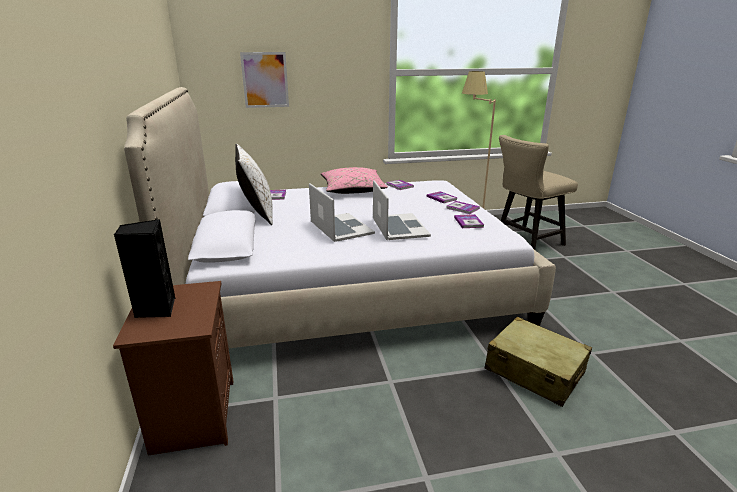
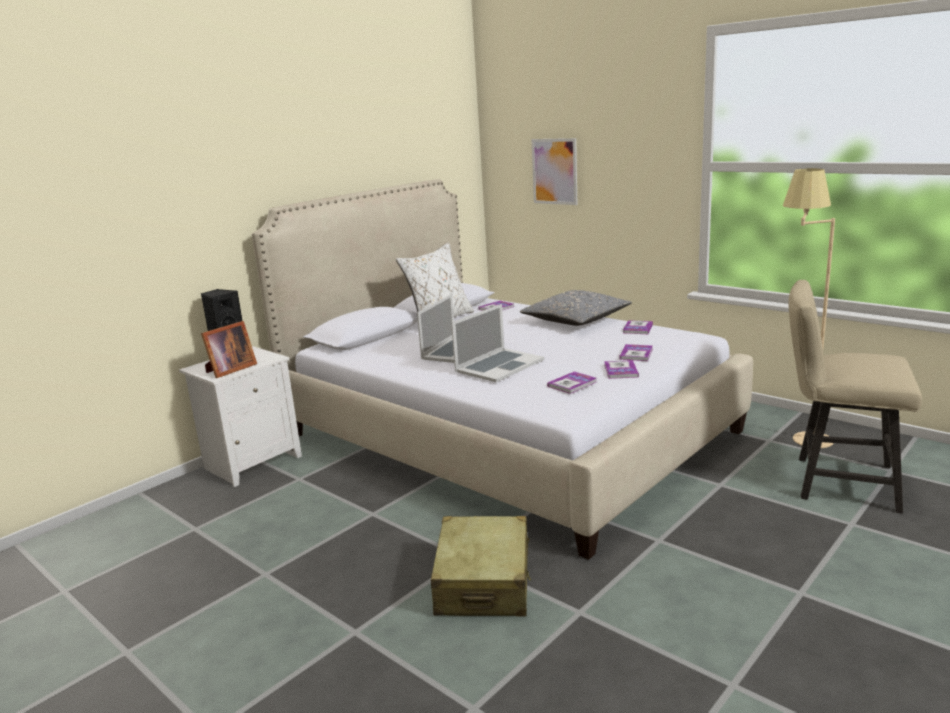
camera: 55 degrees right, 5 degrees down
brown nightstand [113,281,233,455] -> white nightstand [179,346,302,487]
pink pillow [321,167,388,194] -> grey pillow [520,290,632,326]
none -> picture frame [201,321,257,378]

